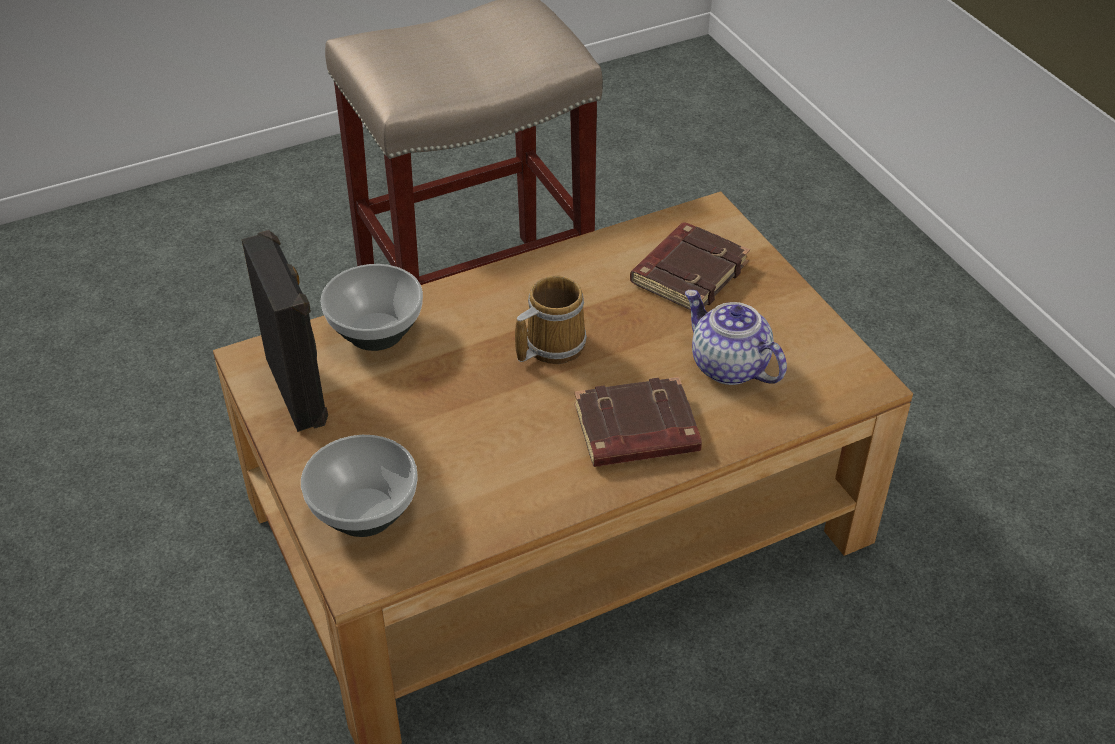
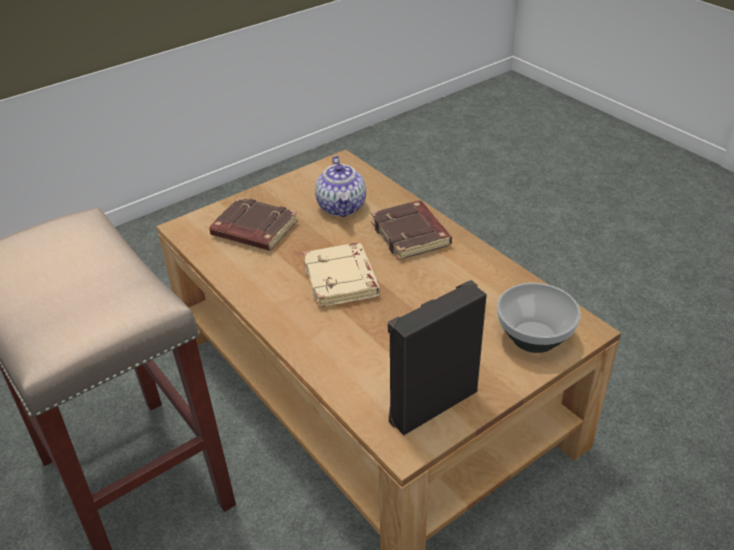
camera: 100 degrees left, 5 degrees down
bowl [320,264,423,351] -> none
mug [515,275,587,364] -> beige book [303,243,380,308]
teapot [685,290,787,385] -> teapot turned 45 degrees counterclockwise [315,156,366,217]

